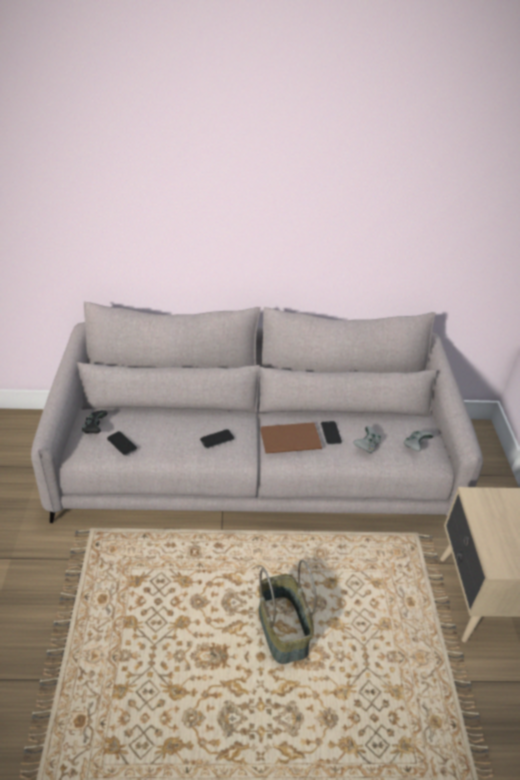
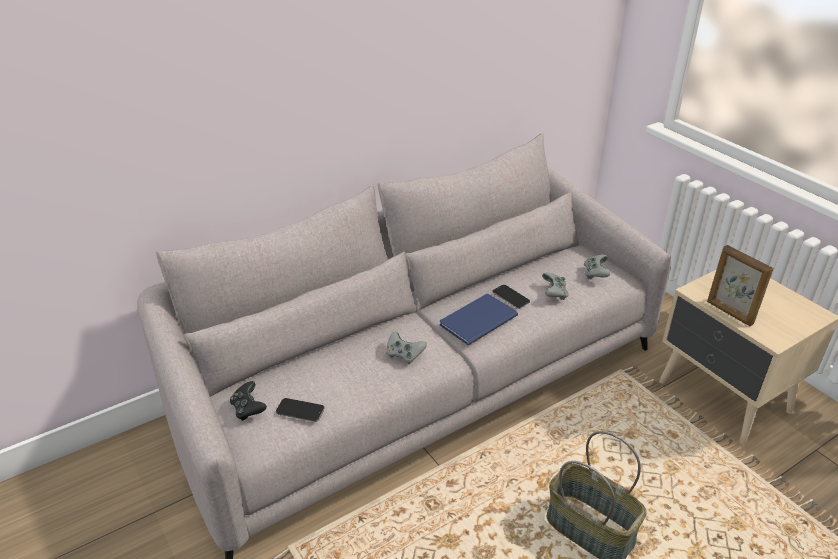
camera: 30 degrees left, 5 degrees down
phone [200,429,234,449] -> grey game controller [386,331,427,364]
brown book [260,422,322,454] -> blue book [440,294,518,345]
none -> picture frame [707,245,773,326]

